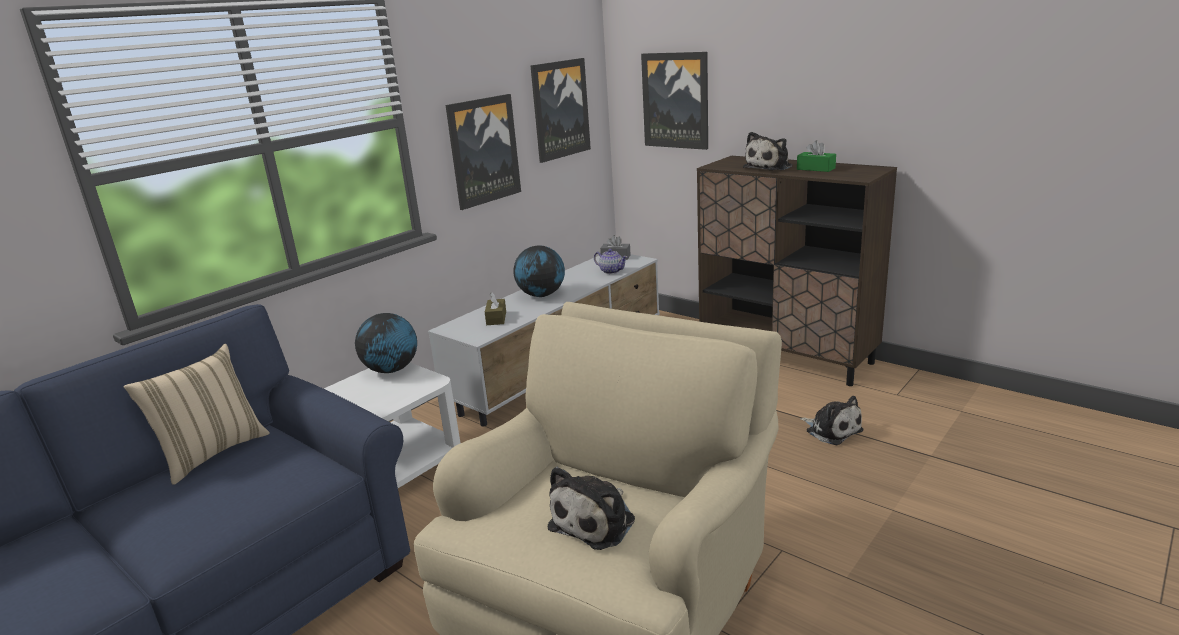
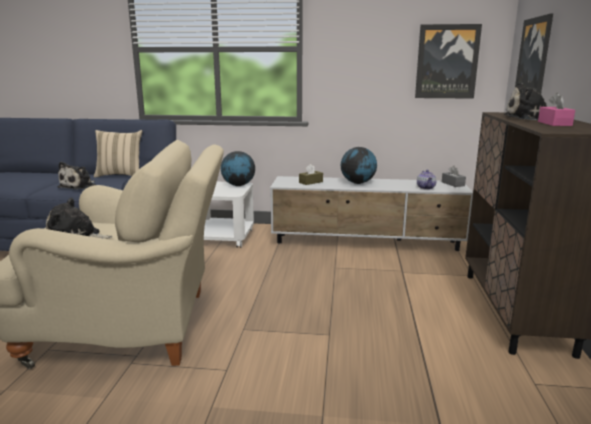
camera: 55 degrees right, 5 degrees down
picture [445,94,521,210] -> none
green tissue box [797,140,836,172] -> pink tissue box [538,93,575,126]
plush toy [800,396,863,445] -> plush toy moved to [57,162,96,190]

